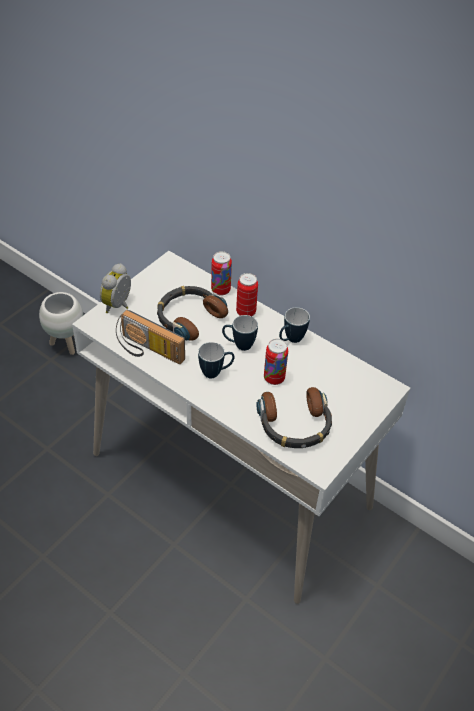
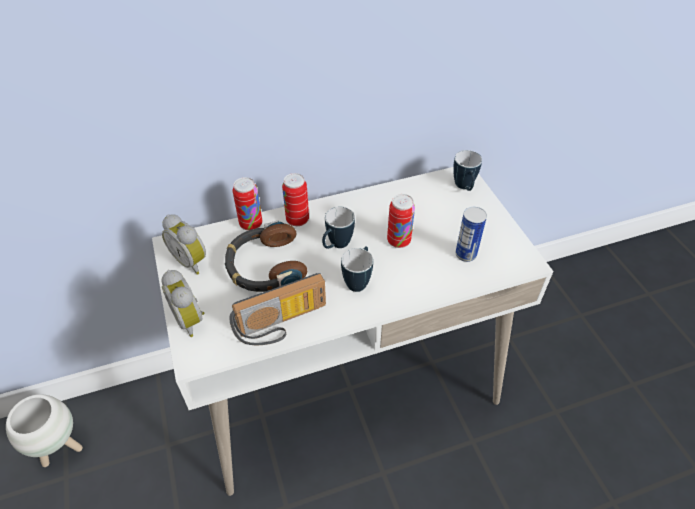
camera: 55 degrees left, 0 degrees up
headphones [256,387,332,448] -> can [455,207,487,262]
mug [279,307,310,343] -> mug moved to [453,150,482,191]
none -> alarm clock [162,214,206,275]

